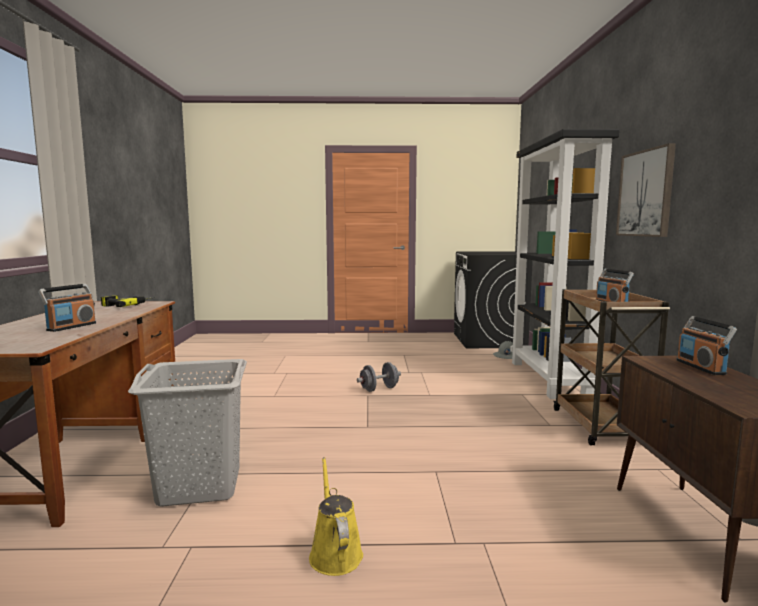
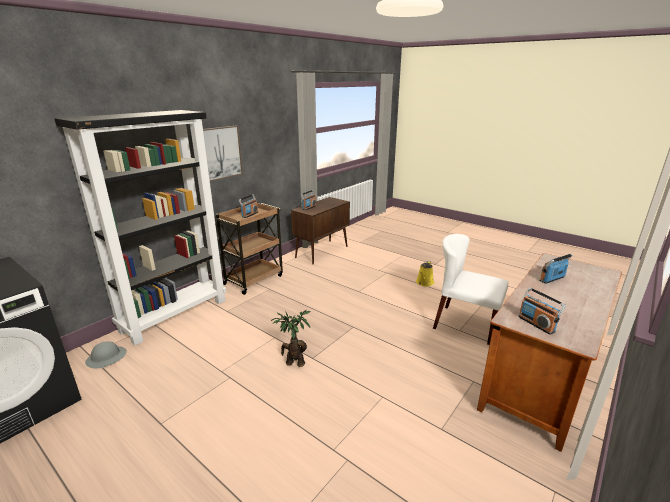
camera: 140 degrees left, 15 degrees up
power drill [101,295,156,307] -> radio [518,287,566,335]
grey laundry basket [128,359,247,507] -> white chair [433,234,508,345]
grey dumbbell [357,362,401,392] -> potted plant [271,310,310,367]

